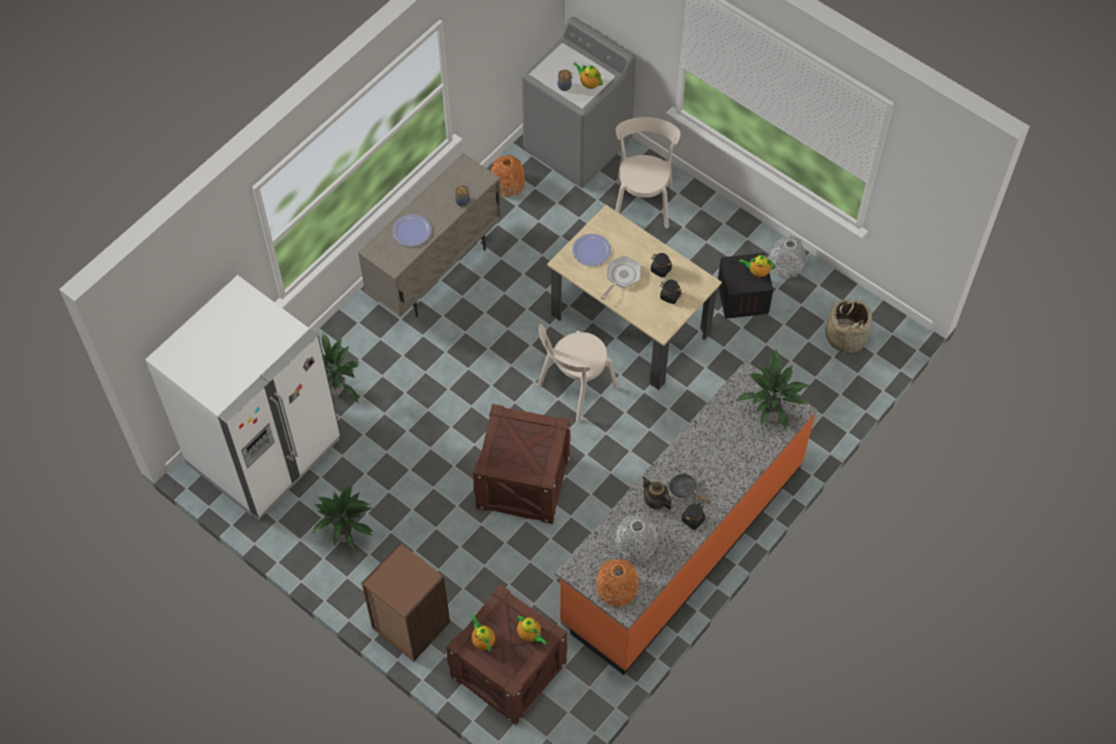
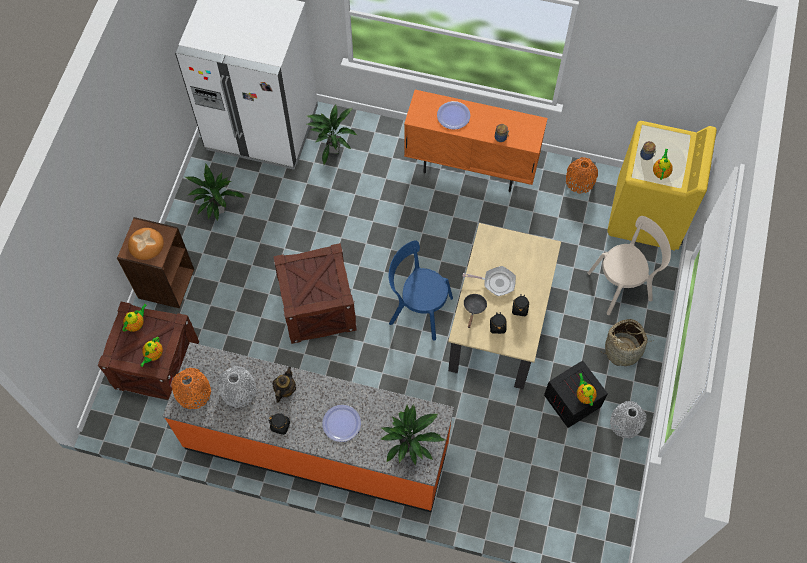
camera: 65 degrees right, 5 degrees up
beige cabinet [358,153,502,317] -> orange cabinet [404,90,548,192]
grey washing machine [521,17,636,188] -> yellow washing machine [607,121,717,251]
beige chair [537,324,618,422] -> blue chair [389,240,453,341]
plate [572,234,611,266] -> plate moved to [322,405,361,442]
black frying pan [669,474,711,504] -> black frying pan moved to [464,294,487,328]
basket [825,297,873,355] -> basket moved to [602,319,654,366]
none -> bread [128,228,164,260]

